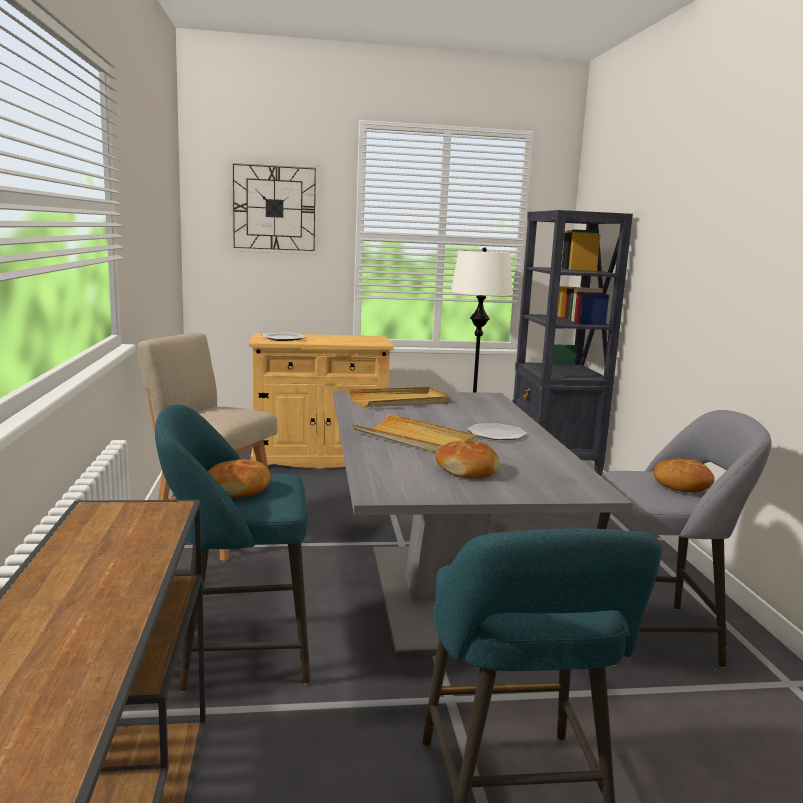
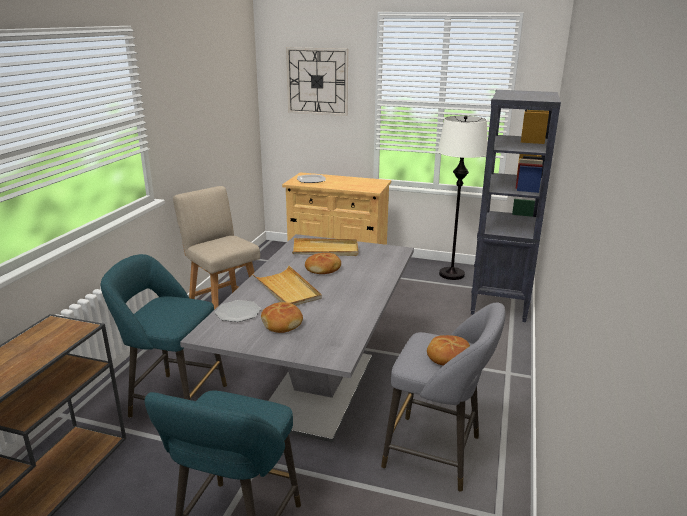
camera: 25 degrees right, 10 degrees up
bread [208,459,271,497] -> bread moved to [305,253,341,274]
plate [467,423,527,440] -> plate moved to [215,300,261,322]

